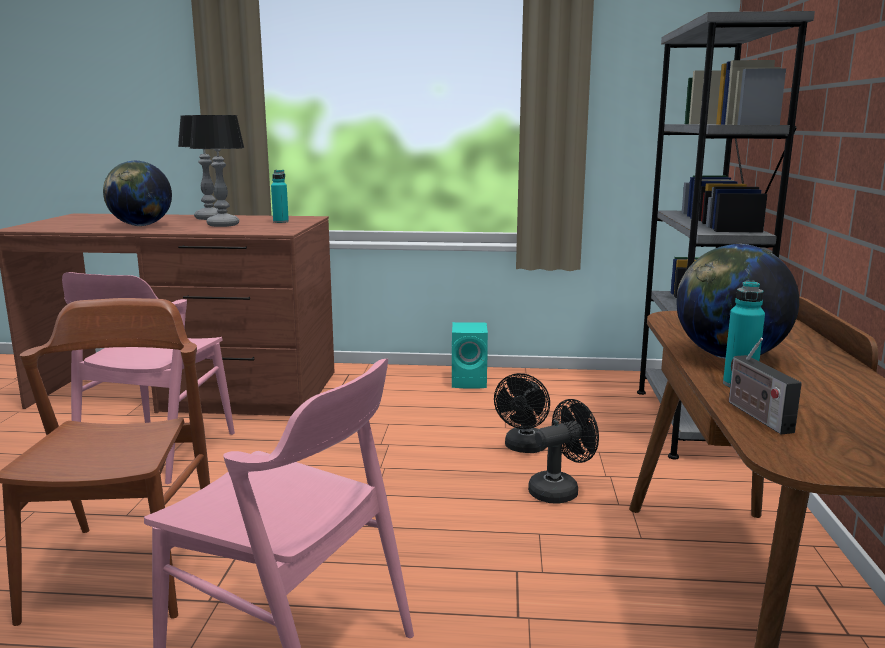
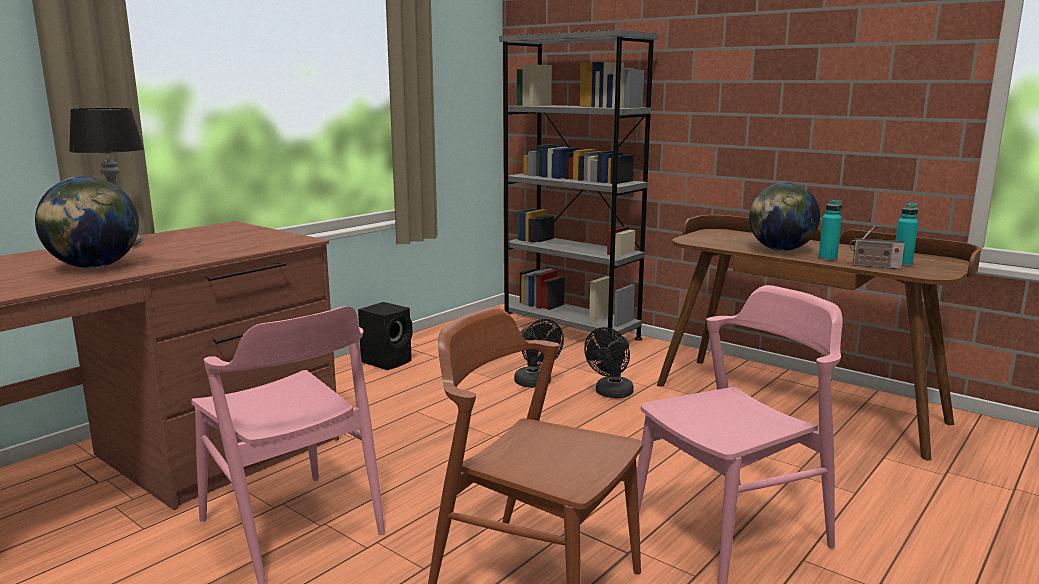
camera: 55 degrees left, 0 degrees up
table lamp [190,115,244,227] -> none
turquoise bottle [271,170,289,223] -> turquoise bottle moved to [895,203,918,266]
turquoise speaker [452,322,488,389] -> black speaker [358,302,413,370]
black fan [528,399,599,503] -> black fan turned 150 degrees counterclockwise [584,327,634,399]

